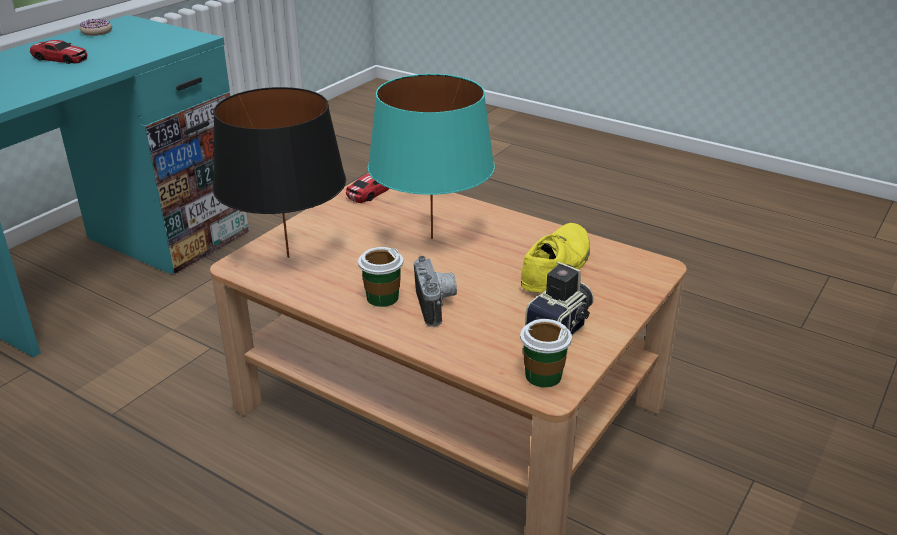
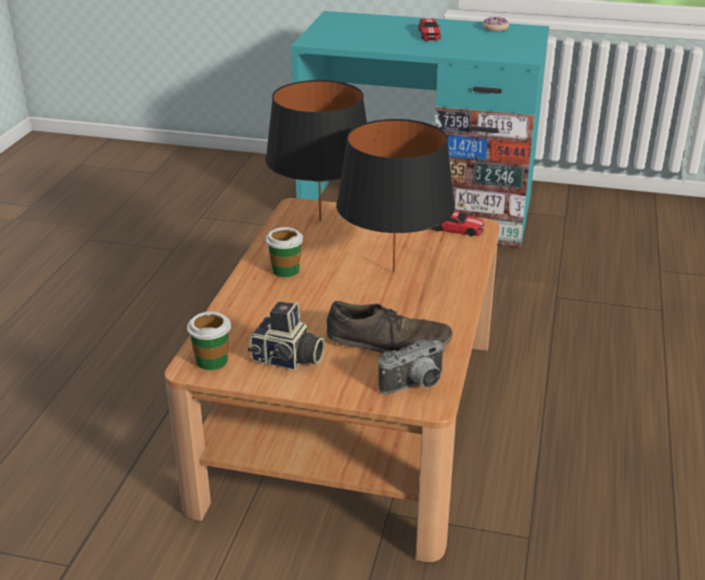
camera: 70 degrees right, 0 degrees up
turquoise table lamp [368,74,495,239] -> black table lamp [336,119,455,273]
camera [414,256,457,327] -> camera moved to [379,337,445,394]
yellow shoe [521,223,590,292] -> brown shoe [327,301,453,353]

